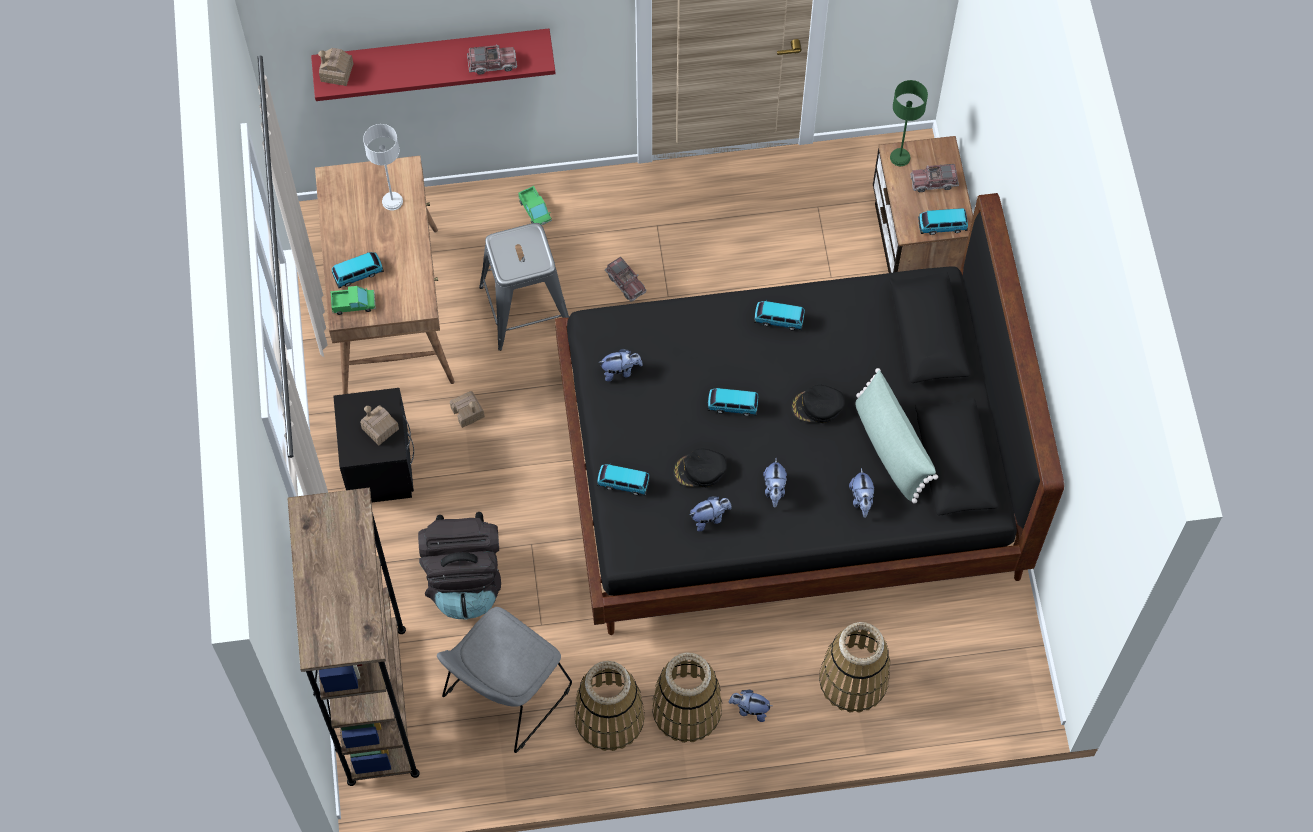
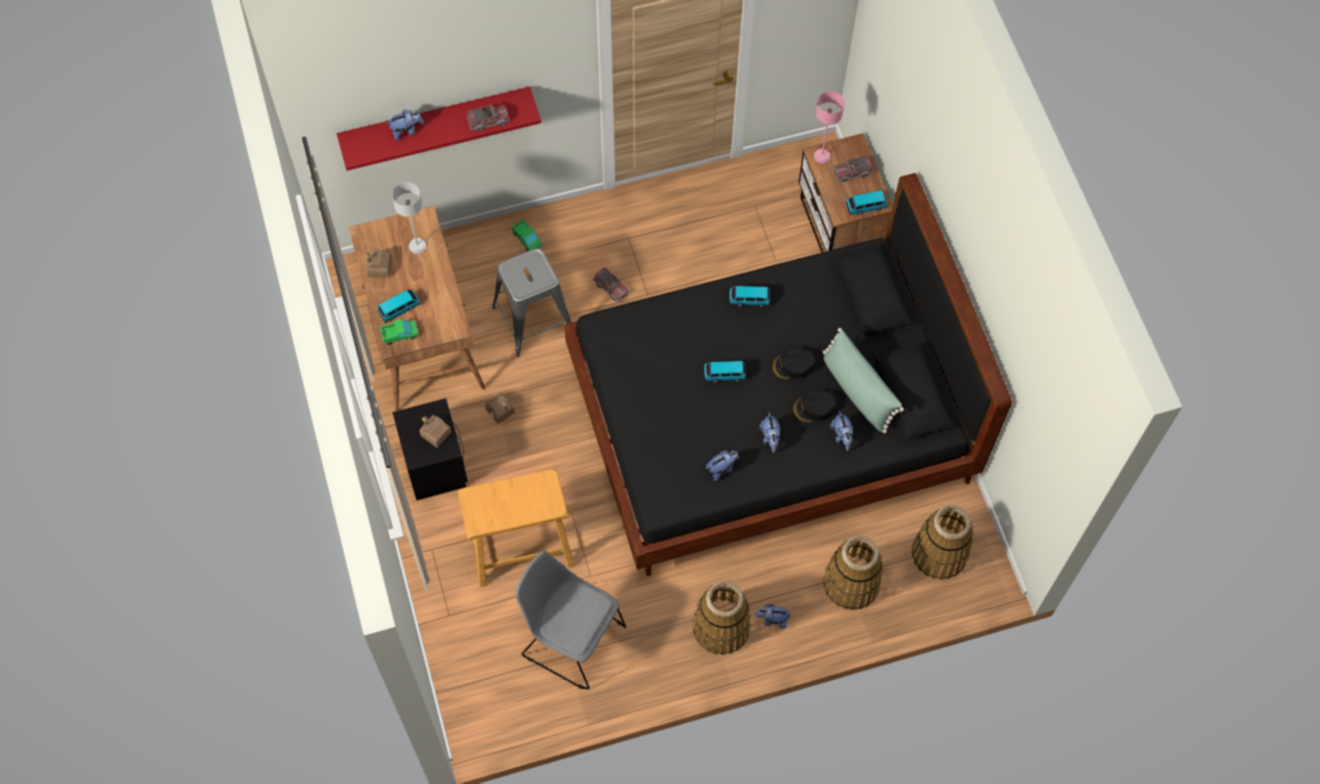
camera: 10 degrees left, 0 degrees up
brown bookcase [287,488,420,786] -> none
toy house [318,48,353,86] -> toy house moved to [365,249,392,278]
black backpack [418,512,501,620] -> beige stool [458,469,574,587]
grey chair [437,607,572,753] -> grey chair turned 90 degrees clockwise [515,551,626,689]
basket [574,661,645,751] -> basket moved to [912,505,973,580]
toy car [597,463,650,496] -> none
plush toy [599,349,643,381] -> plush toy moved to [387,109,424,140]
black cap [673,449,727,487] -> black cap moved to [792,390,836,422]
green table lamp [890,80,928,166] -> pink table lamp [814,91,845,163]

